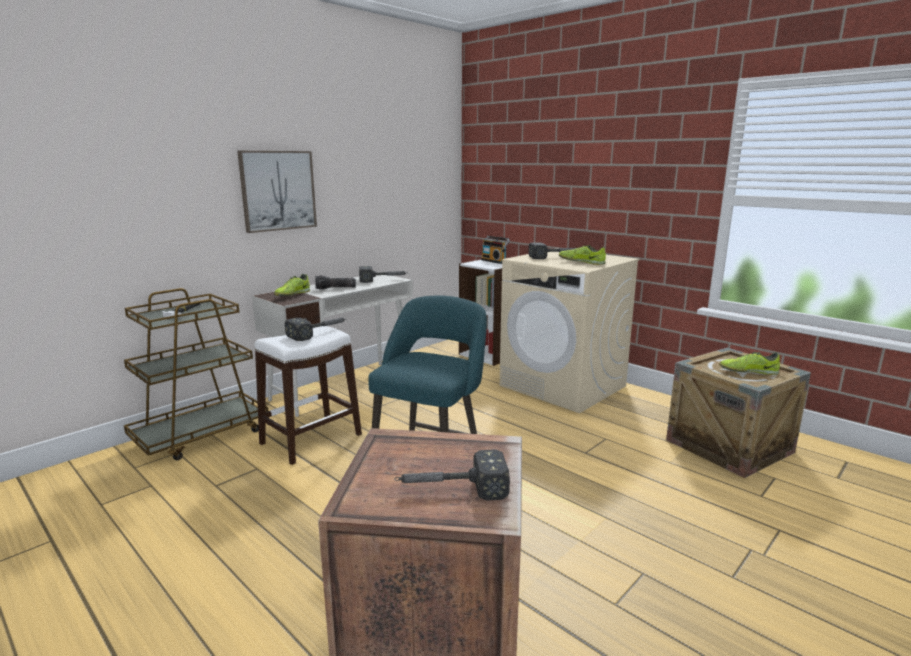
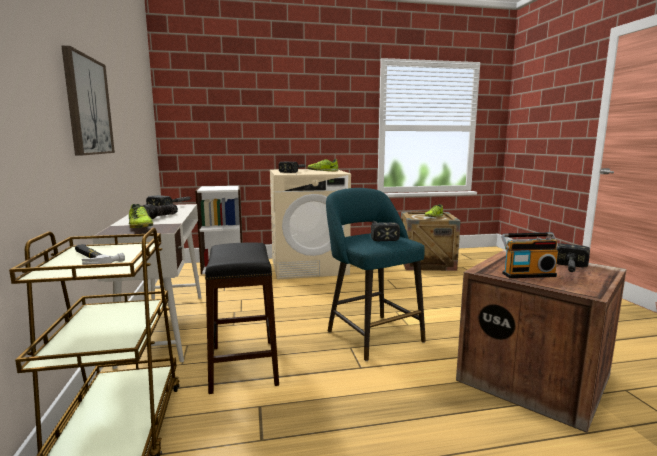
camera: 55 degrees left, 5 degrees down
white stool [255,326,362,465] -> black stool [205,242,279,394]
hammer [285,318,347,341] -> hammer moved to [371,221,400,241]
radio [481,236,510,264] -> radio moved to [501,233,559,278]

